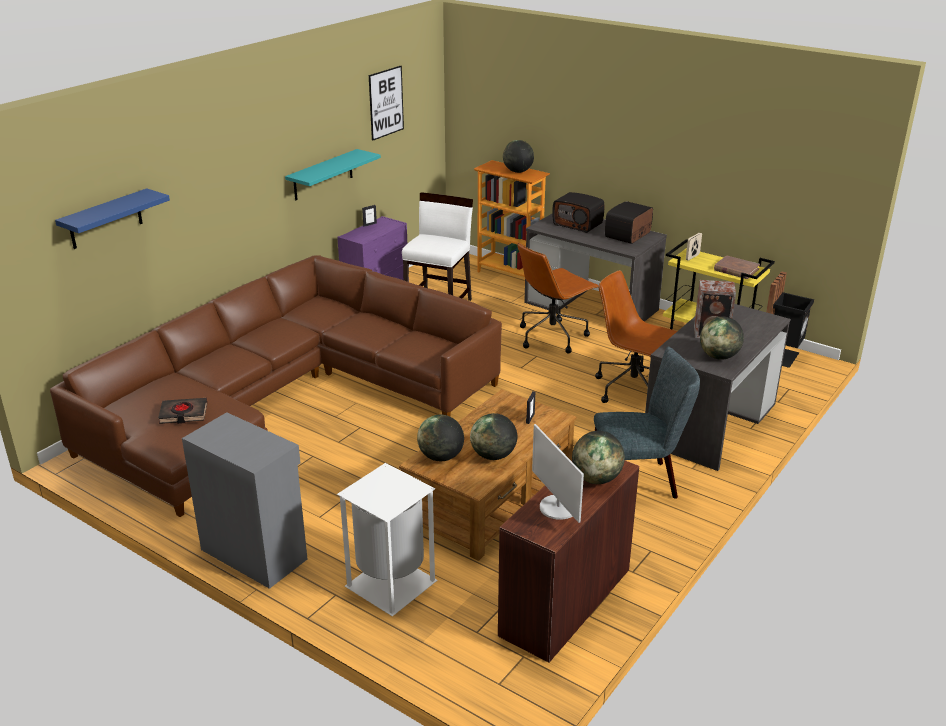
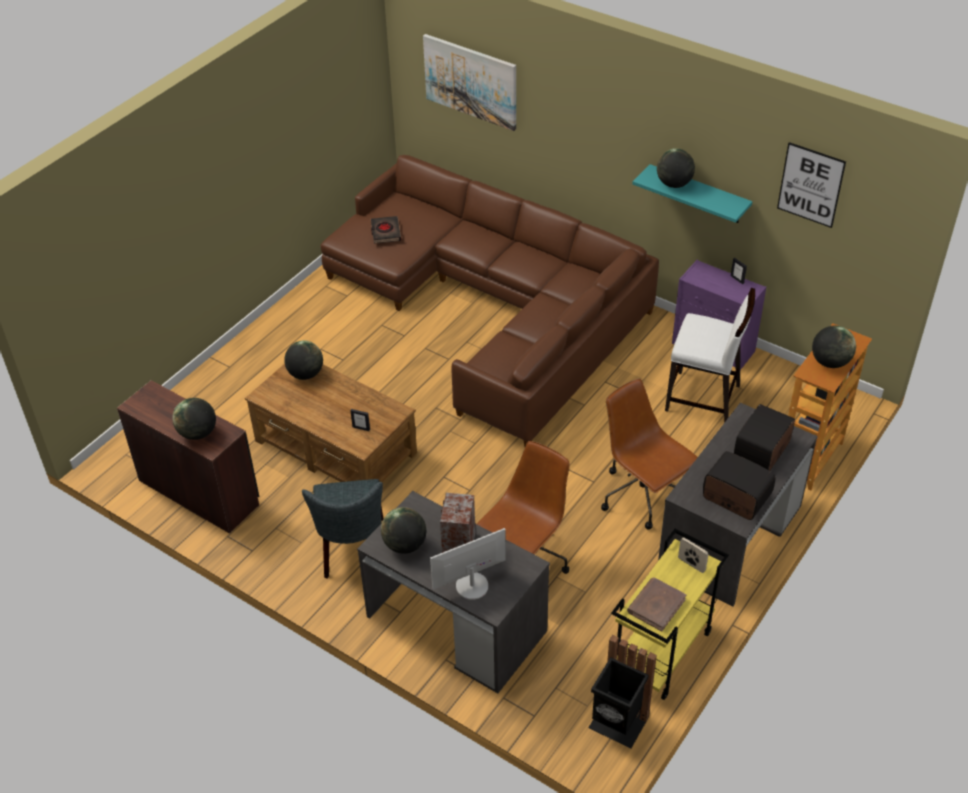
camera: 90 degrees right, 15 degrees up
blue shelf [55,188,170,249] -> picture [423,34,516,131]
grey cabinet [182,412,307,589] -> none
white trash can [337,463,438,616] -> none
globe [470,413,517,460] -> globe moved to [657,148,695,188]
monitor [532,424,584,523] -> monitor moved to [430,528,506,600]

